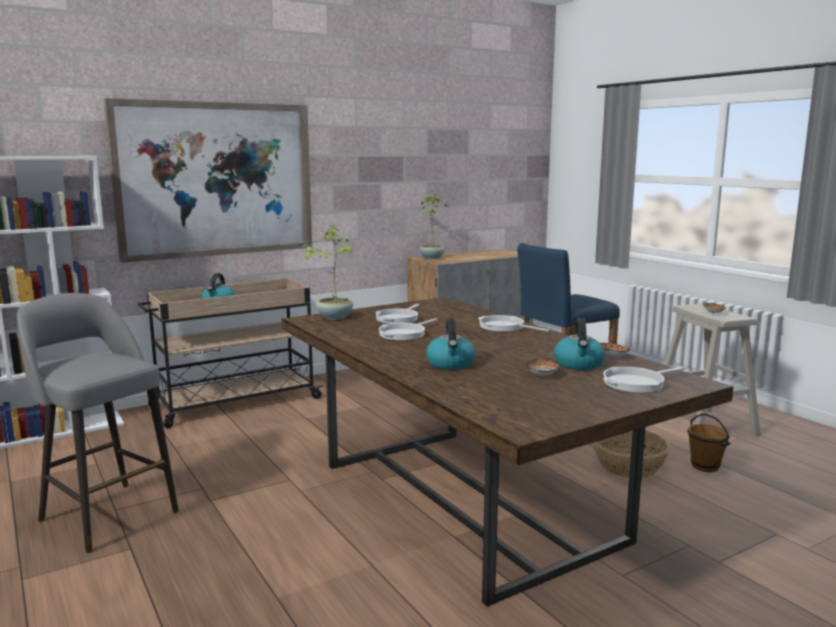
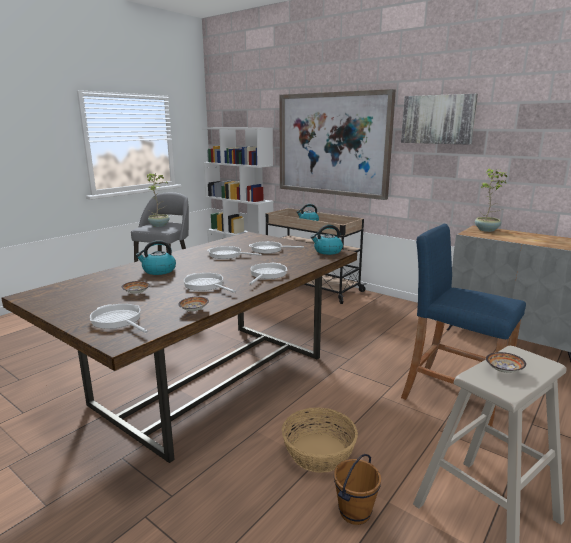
camera: 70 degrees right, 5 degrees up
potted plant [303,225,354,320] -> potted plant moved to [147,173,170,227]
kettle [554,318,605,370] -> kettle moved to [311,225,343,255]
none -> frying pan [184,273,236,293]
none -> picture [401,94,478,145]

